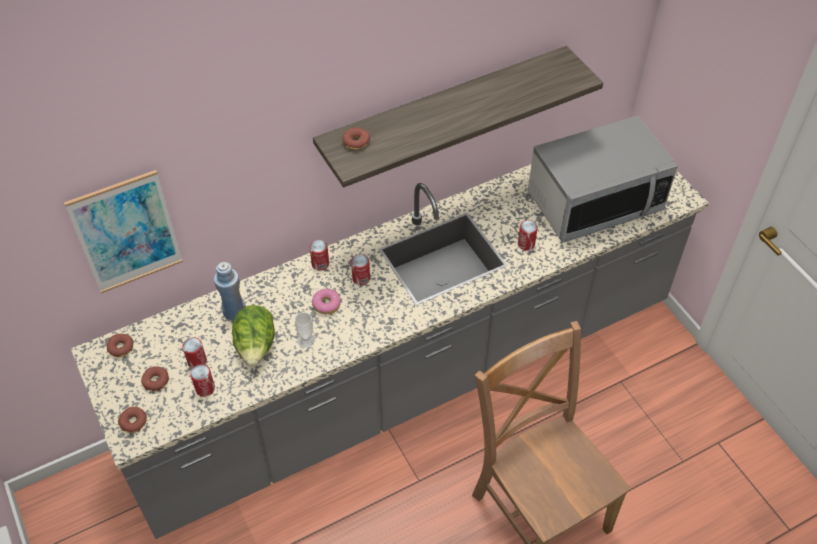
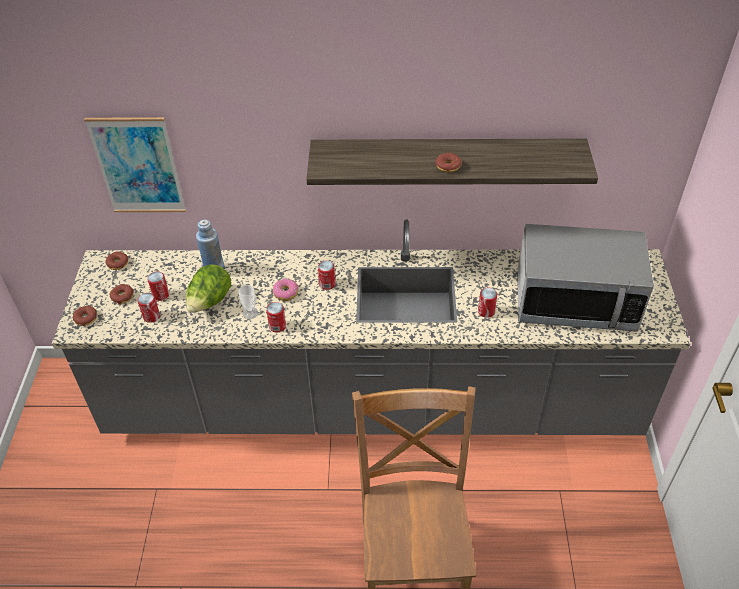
camera: 30 degrees right, 5 degrees down
can [310,240,329,270] -> can moved to [266,302,286,332]
donut [342,127,370,150] -> donut moved to [435,153,462,172]

